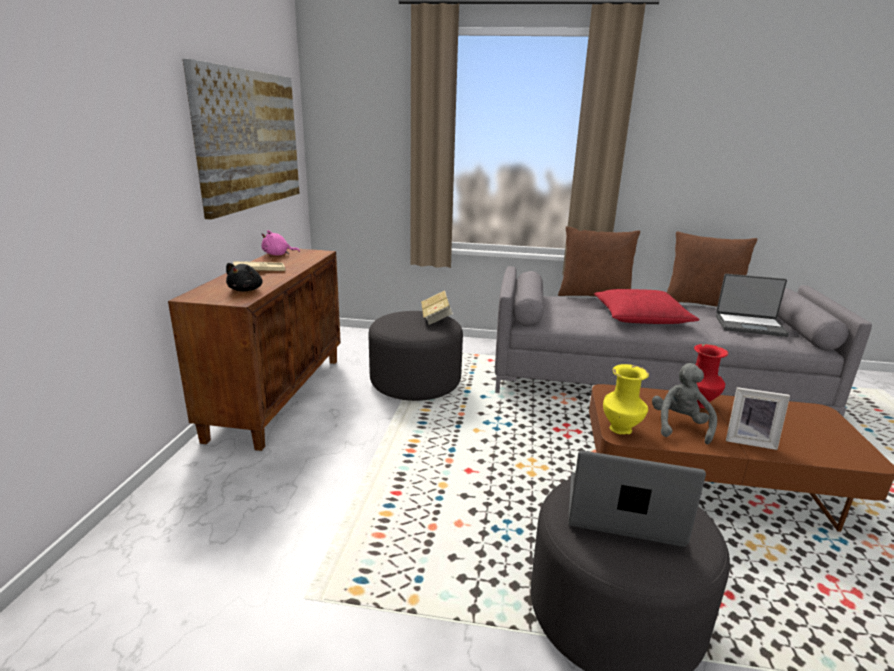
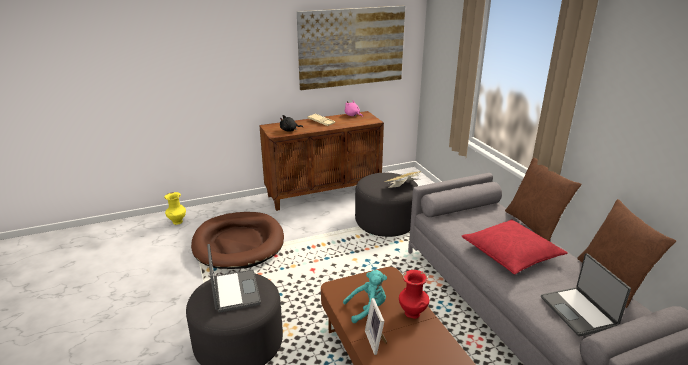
camera: 60 degrees right, 5 degrees up
yellow vase [603,364,649,434] -> yellow vase moved to [164,192,186,225]
grey plush toy [652,363,717,445] -> turquoise plush toy [343,270,387,323]
none -> brown dog bed [191,212,284,269]

